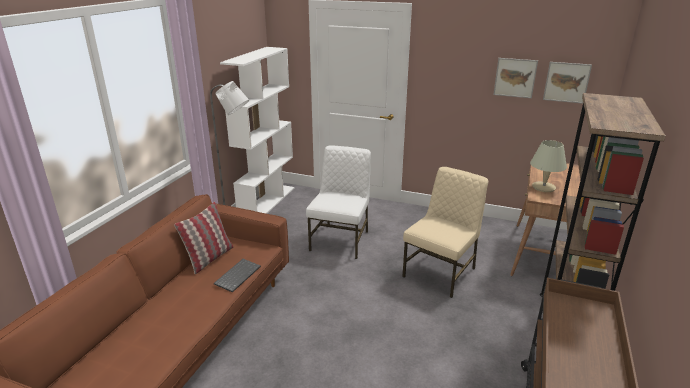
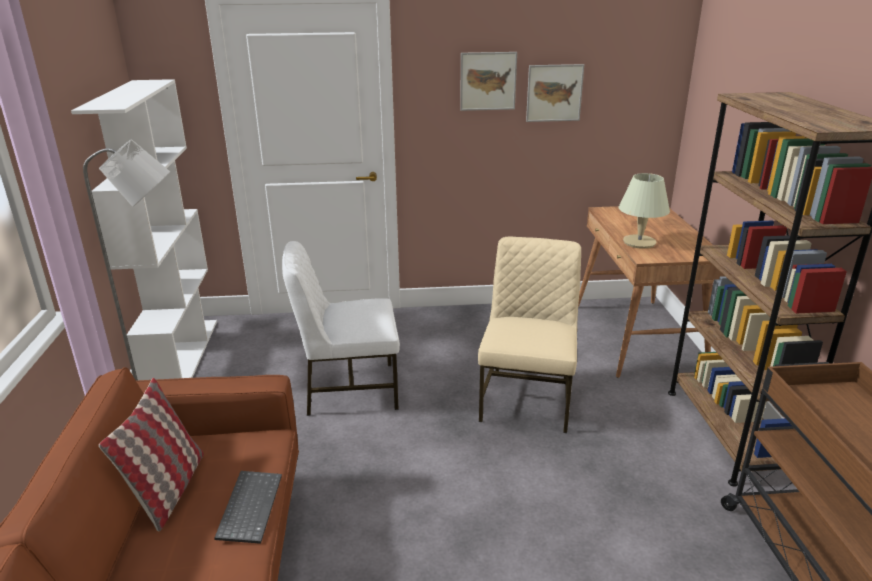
camera: 25 degrees left, 0 degrees up
white chair [306,145,371,259] -> white chair turned 90 degrees counterclockwise [282,241,400,416]
picture [543,62,592,104] -> picture moved to [460,52,517,111]

